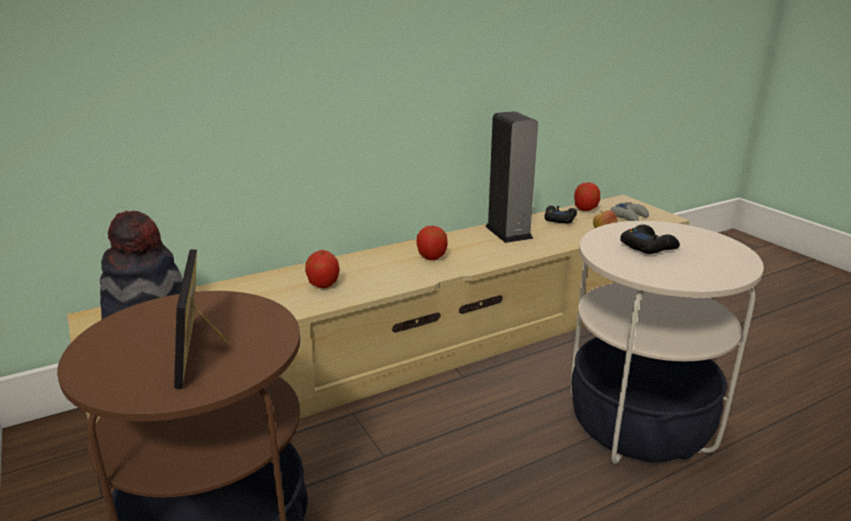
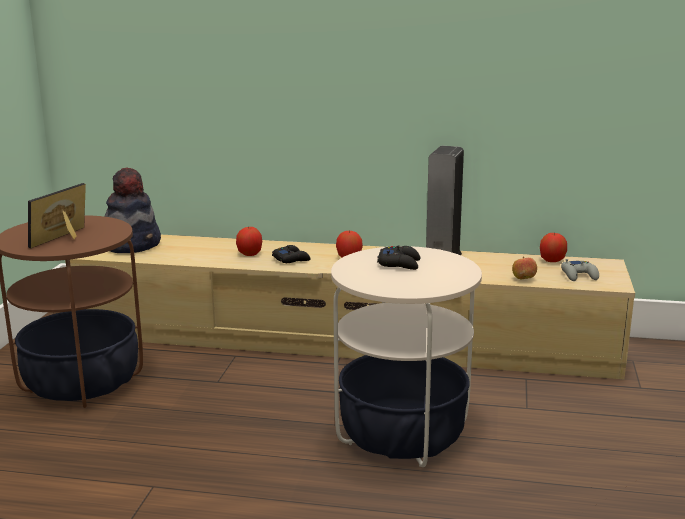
camera: 40 degrees right, 5 degrees down
black game controller [544,206,577,223] -> black game controller moved to [272,245,311,263]

